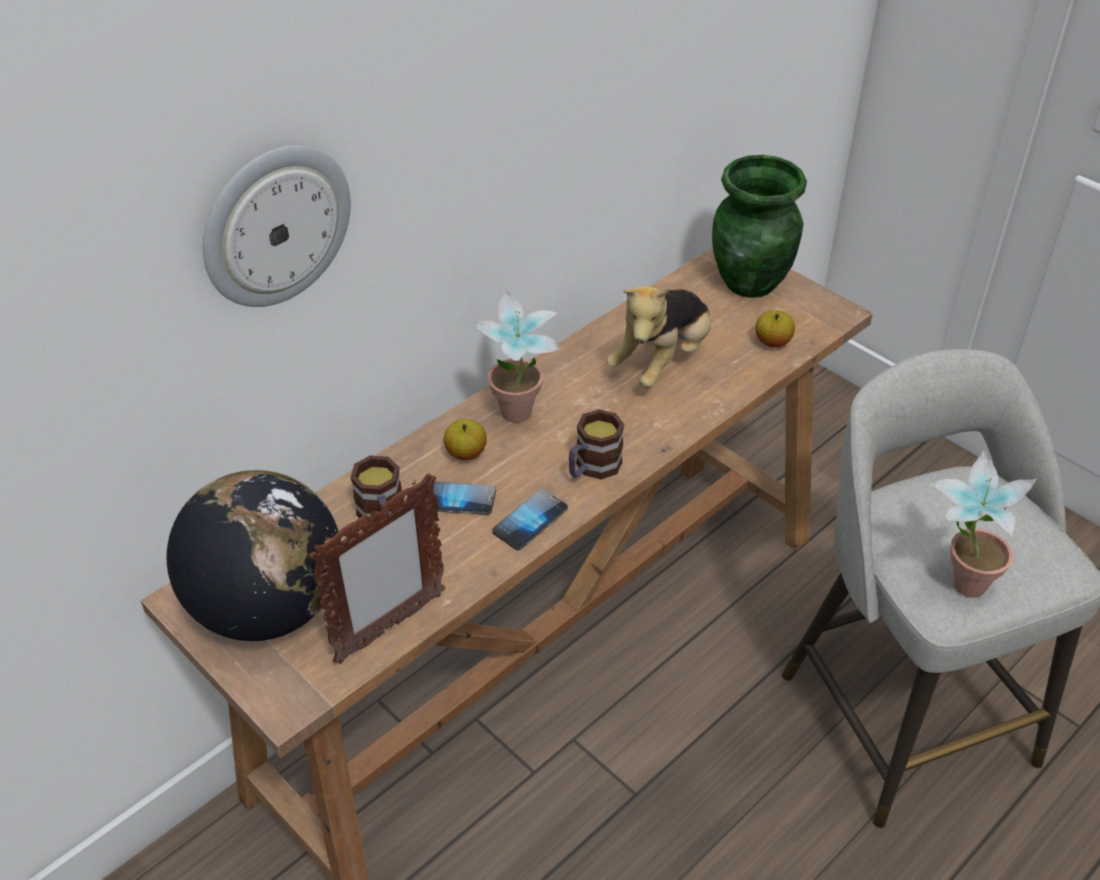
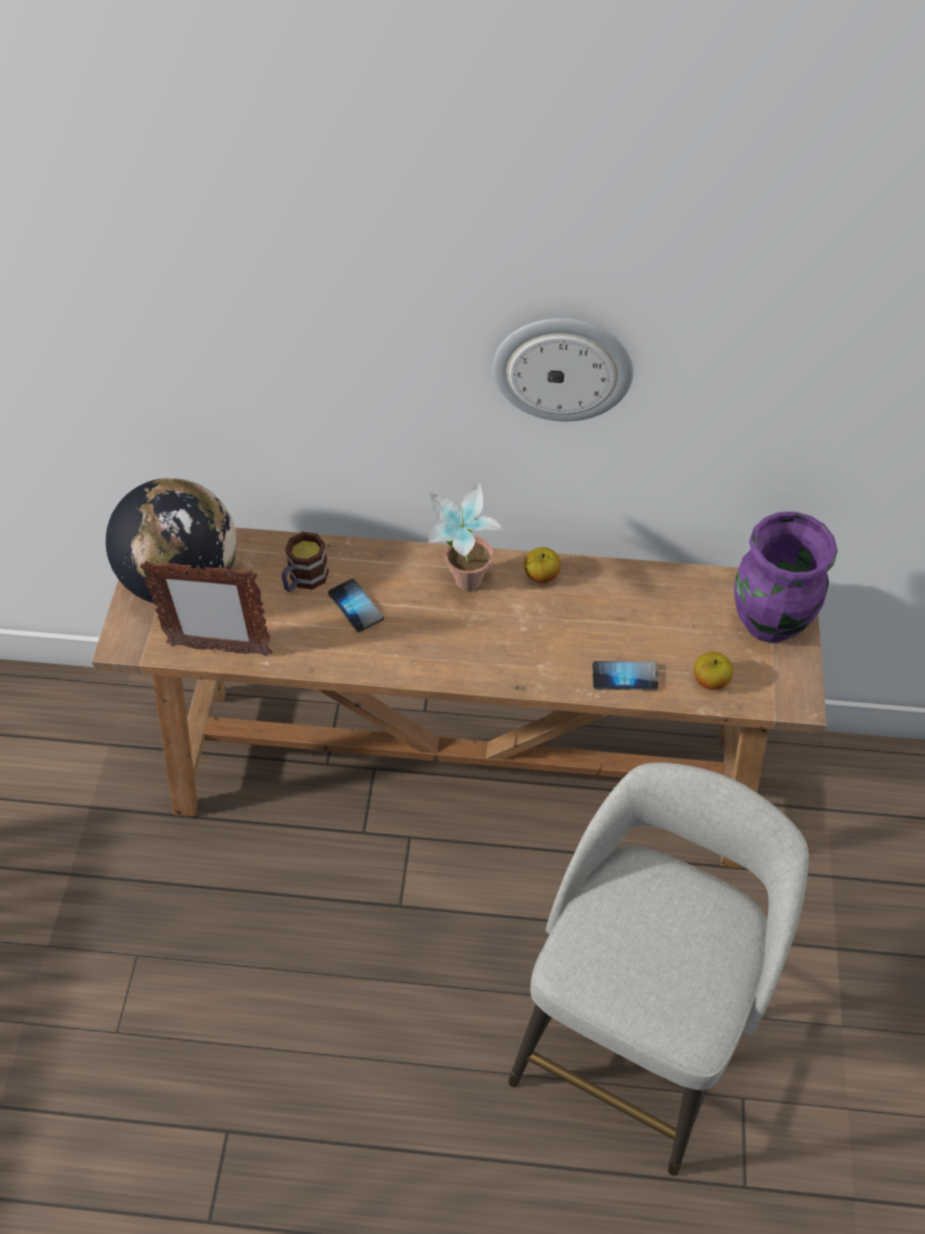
camera: 50 degrees right, 10 degrees up
wall clock [203,145,351,307] -> wall clock moved to [493,318,633,421]
apple [444,419,487,460] -> apple moved to [524,547,561,583]
phone [492,489,568,550] -> phone moved to [592,661,658,690]
mug [569,409,624,479] -> none
plush toy [607,286,711,388] -> none
green vase [712,155,807,298] -> purple vase [734,512,838,643]
potted plant [929,450,1037,598] -> none

